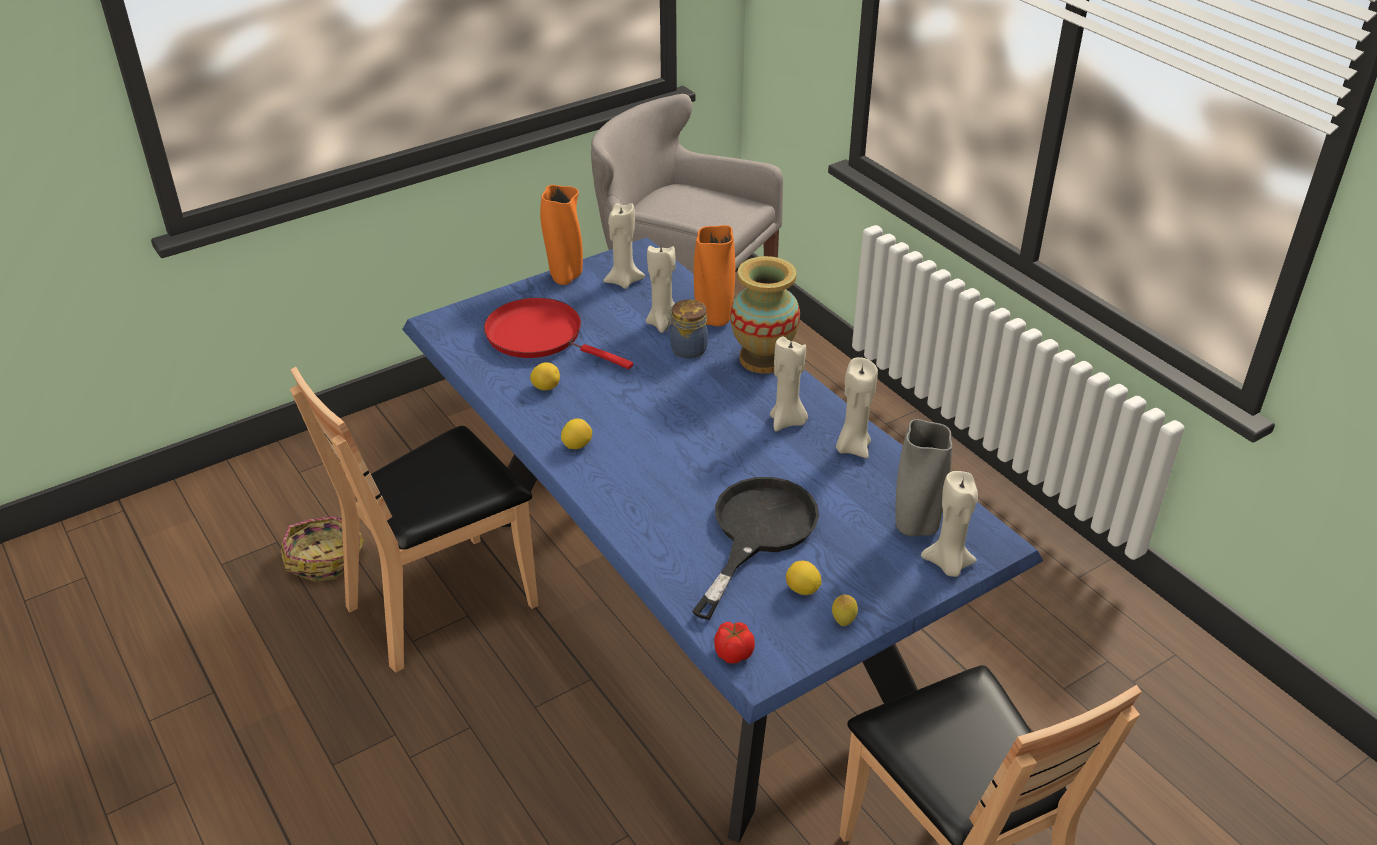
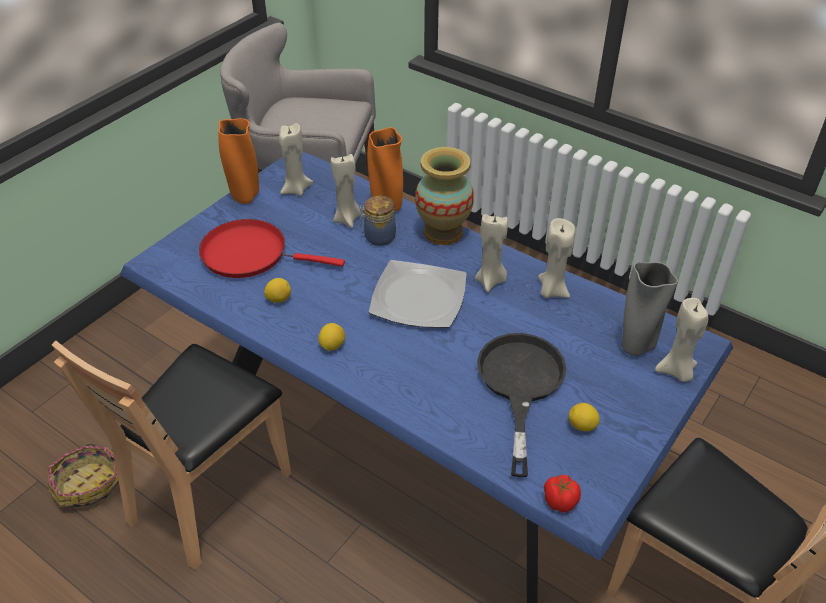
camera: 20 degrees left, 5 degrees up
lemon [832,594,858,626] -> none
none -> plate [369,260,467,328]

